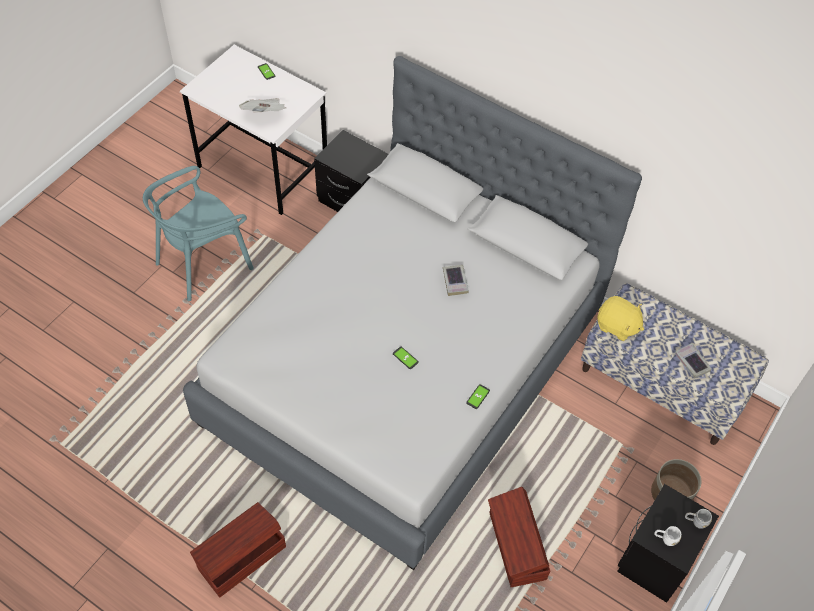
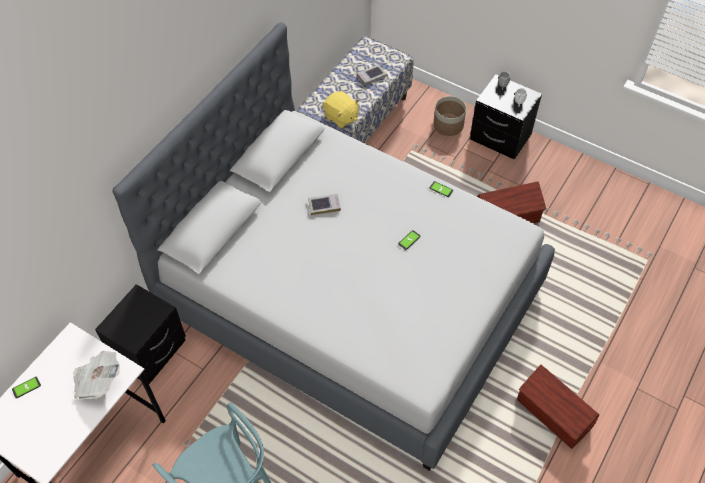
camera: 90 degrees left, 0 degrees up
yellow plush toy [597,296,644,341] -> yellow plush toy turned 105 degrees clockwise [323,91,359,128]

